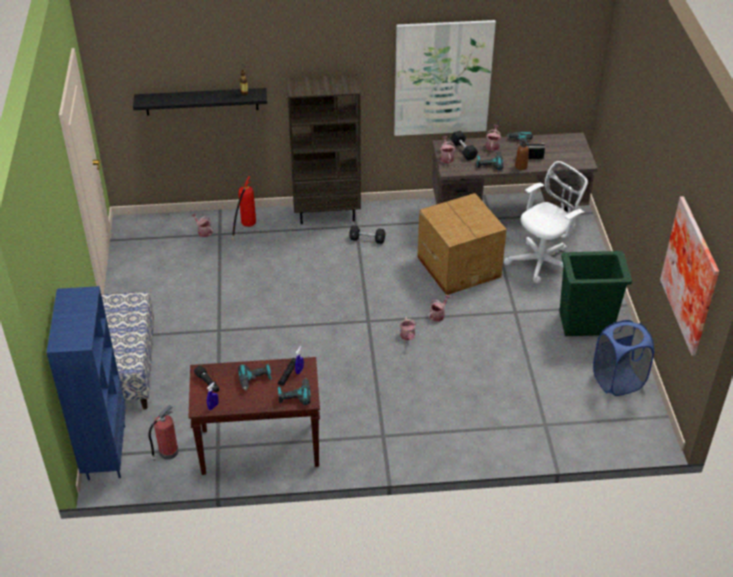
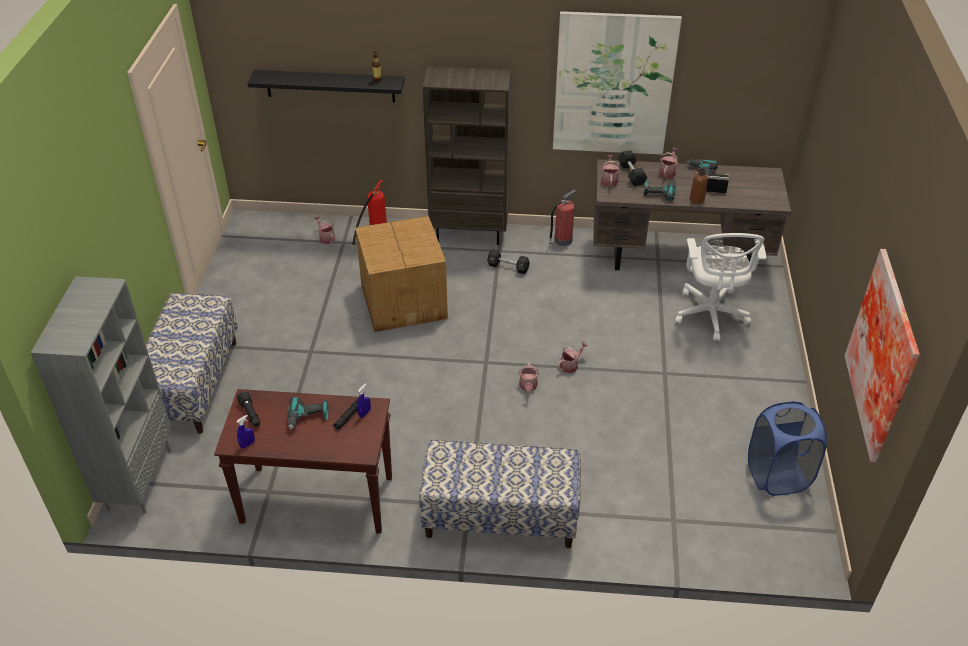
camera: 10 degrees right, 0 degrees up
blue bookcase [46,286,126,481] -> grey bookcase [31,276,172,514]
fire extinguisher [149,405,179,461] -> fire extinguisher moved to [549,190,577,246]
power drill [278,378,311,405] -> none
cardboard box [417,193,507,295] -> cardboard box moved to [355,216,448,332]
white office chair [504,161,588,283] -> white office chair turned 120 degrees clockwise [675,233,766,341]
green trash can [559,251,632,336] -> none
none -> bench [419,440,581,548]

